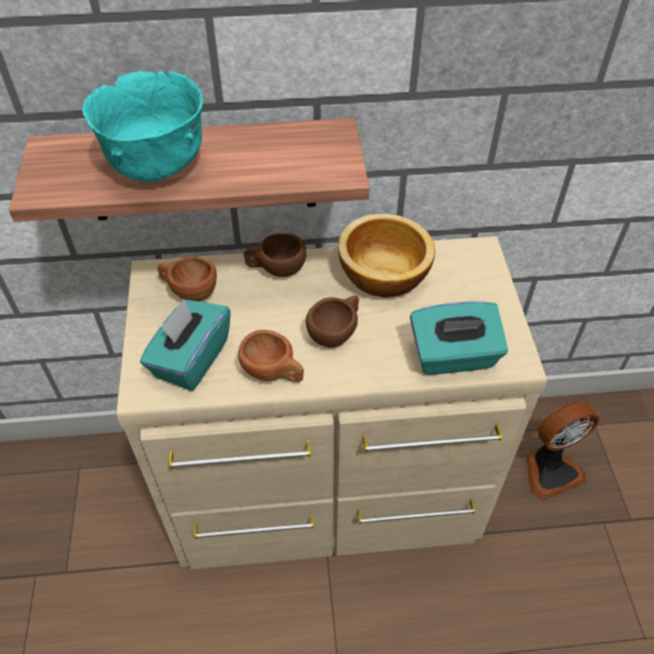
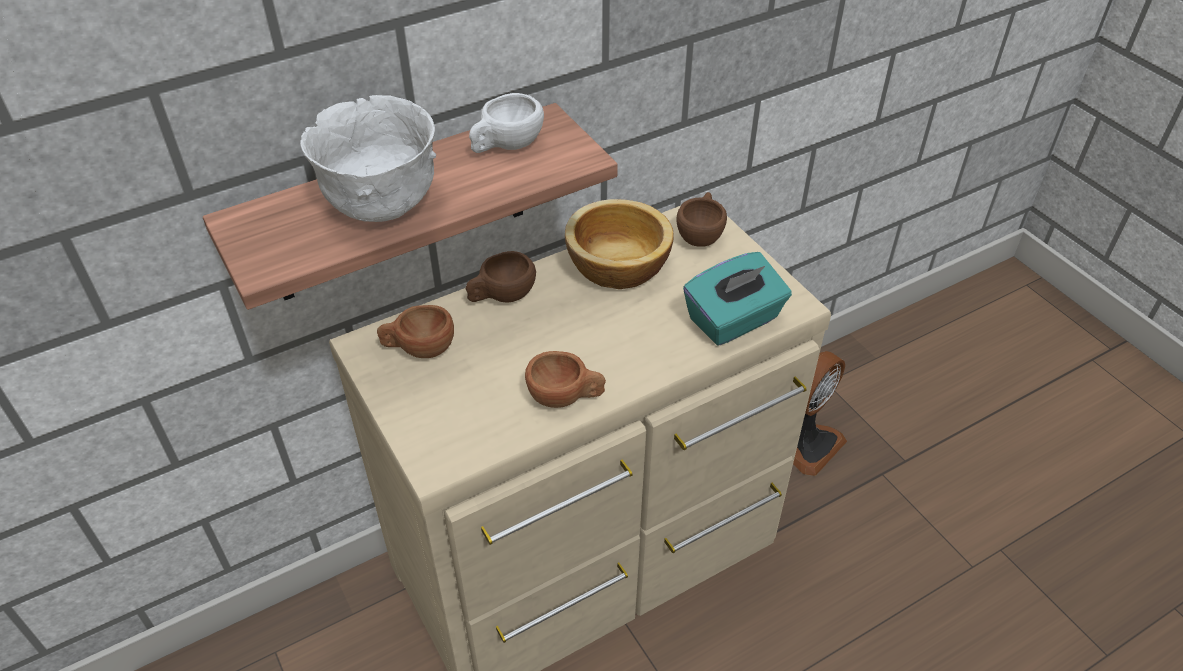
camera: 25 degrees left, 5 degrees down
turquoise bowl [82,71,203,182] -> white bowl [300,95,436,222]
turquoise tissue box [140,300,231,391] -> none
brown cup [306,295,359,348] -> brown cup moved to [676,192,727,247]
none -> white cup [469,93,544,153]

